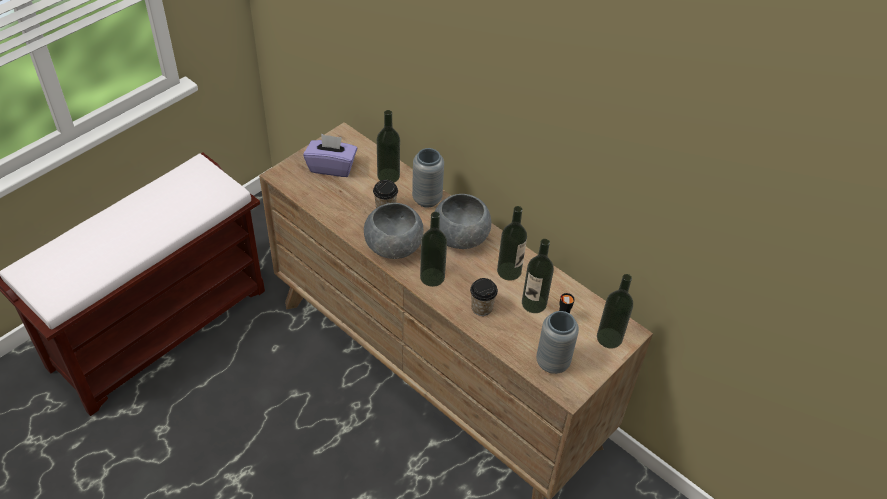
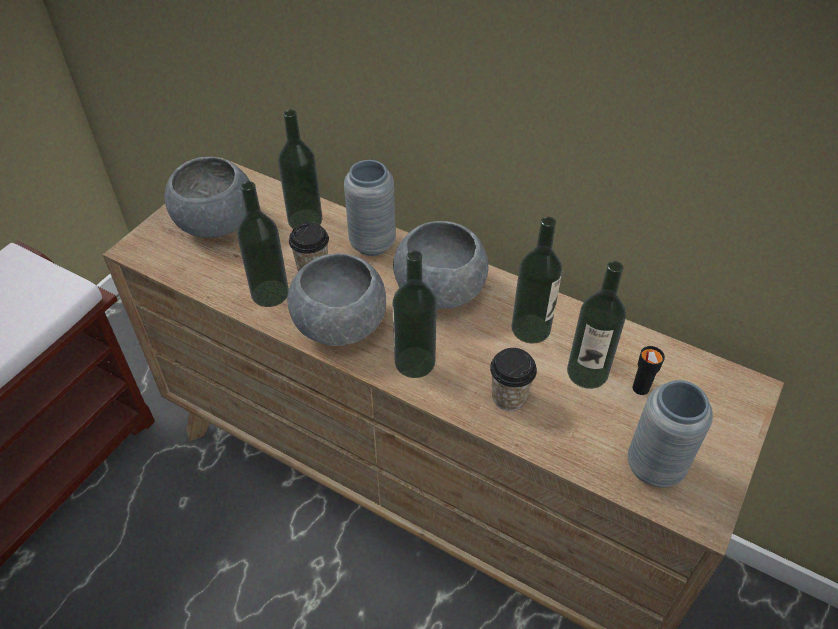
camera: 10 degrees left, 0 degrees up
purple tissue box [303,134,358,177] -> grey bowl [165,157,250,238]
bottle [597,274,633,348] -> bottle moved to [237,181,289,307]

